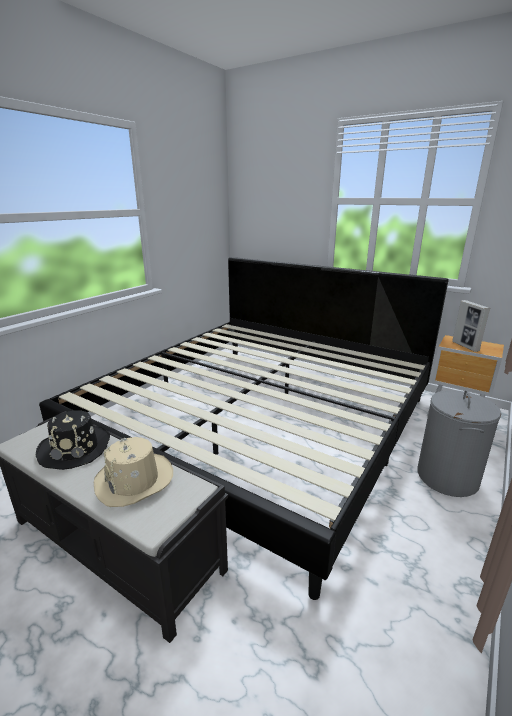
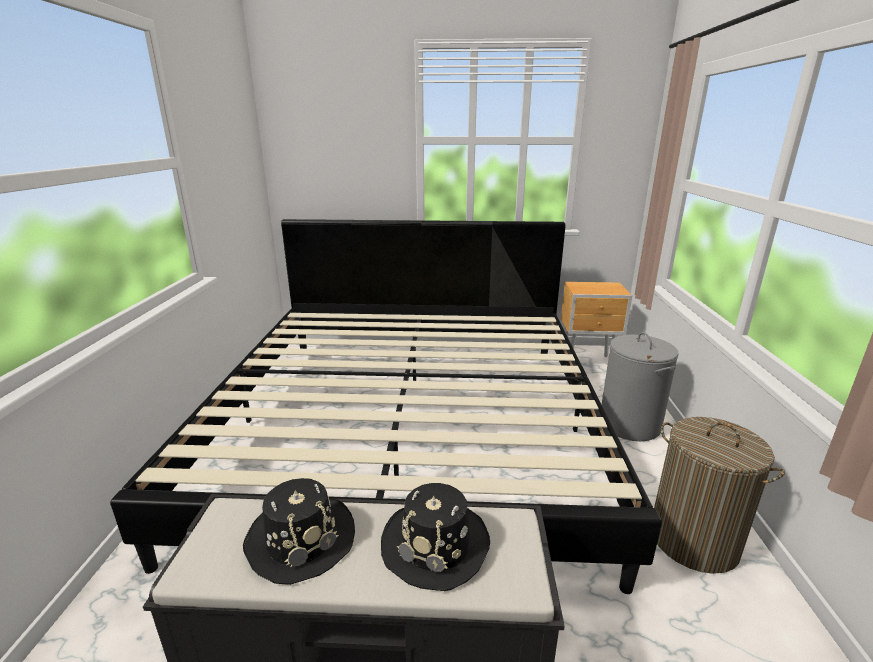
camera: 30 degrees left, 0 degrees up
beige hat [94,437,173,507] -> black hat [381,483,490,591]
picture frame [452,300,490,352] -> none
none -> laundry basket [654,417,785,574]

